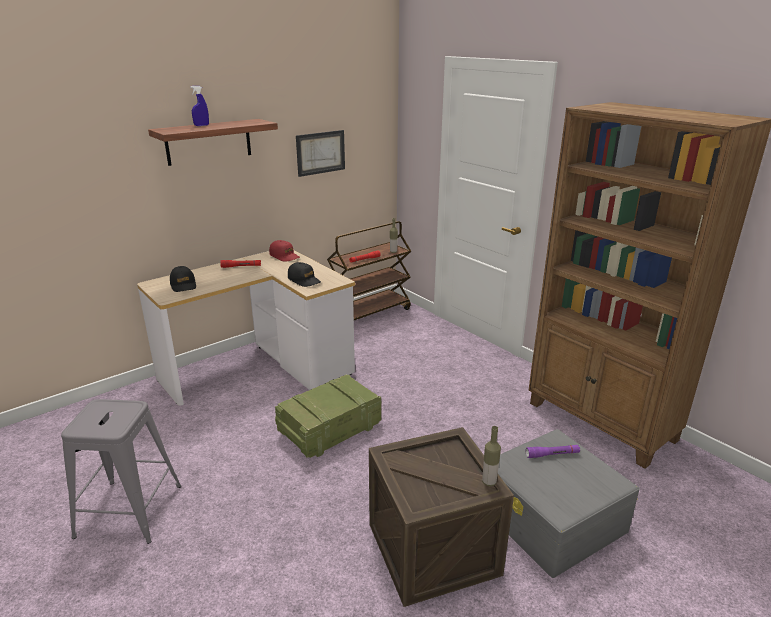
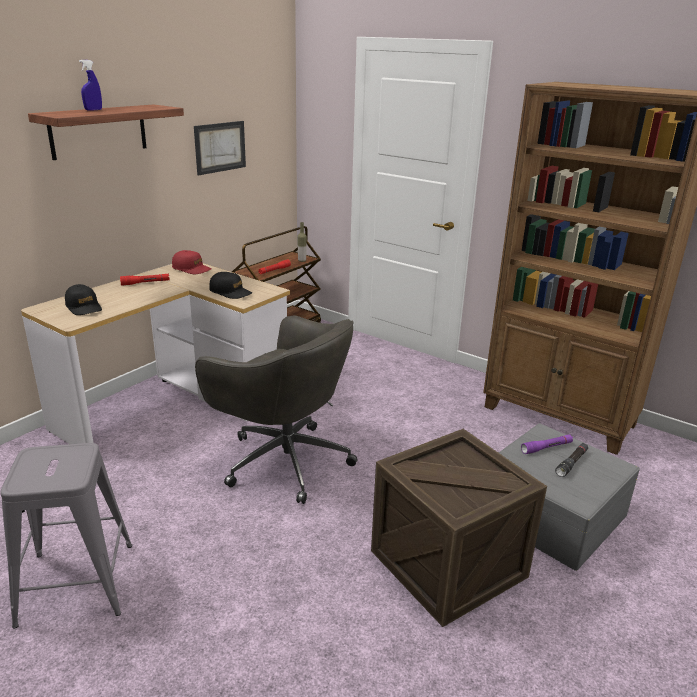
camera: 15 degrees left, 0 degrees up
crate [275,374,382,458] -> grey office chair [195,316,358,504]
bottle [482,426,501,486] -> none
none -> black flashlight [555,443,588,477]

